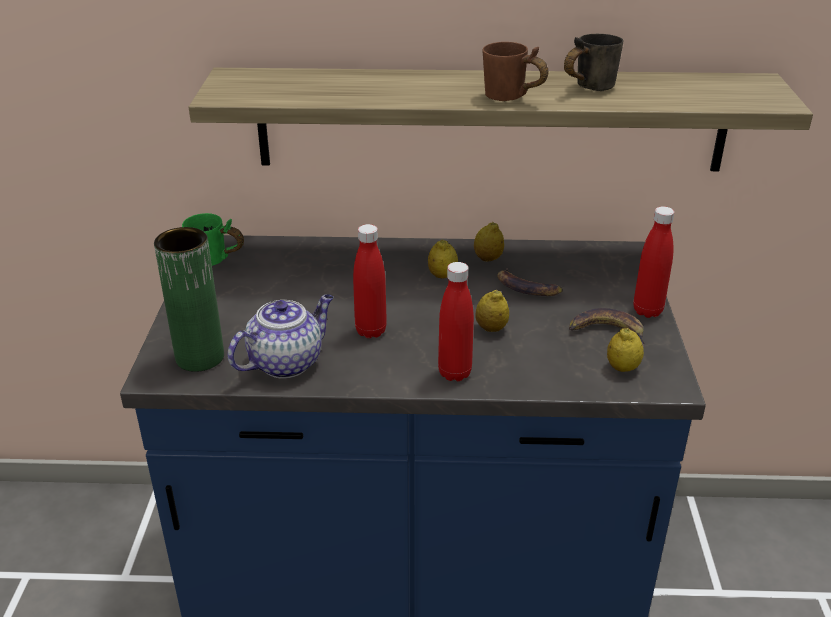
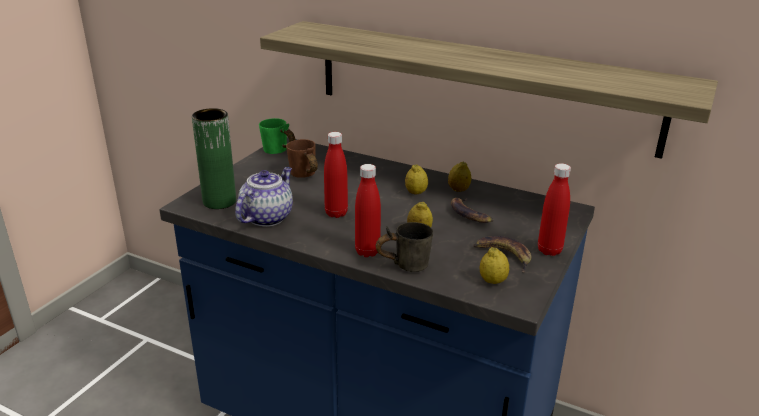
camera: 25 degrees right, 5 degrees down
teapot [228,294,334,379] -> teapot turned 45 degrees counterclockwise [235,167,293,227]
brown mug [483,42,548,101] -> brown mug moved to [286,139,318,178]
grey mug [564,34,623,91] -> grey mug moved to [376,222,433,272]

